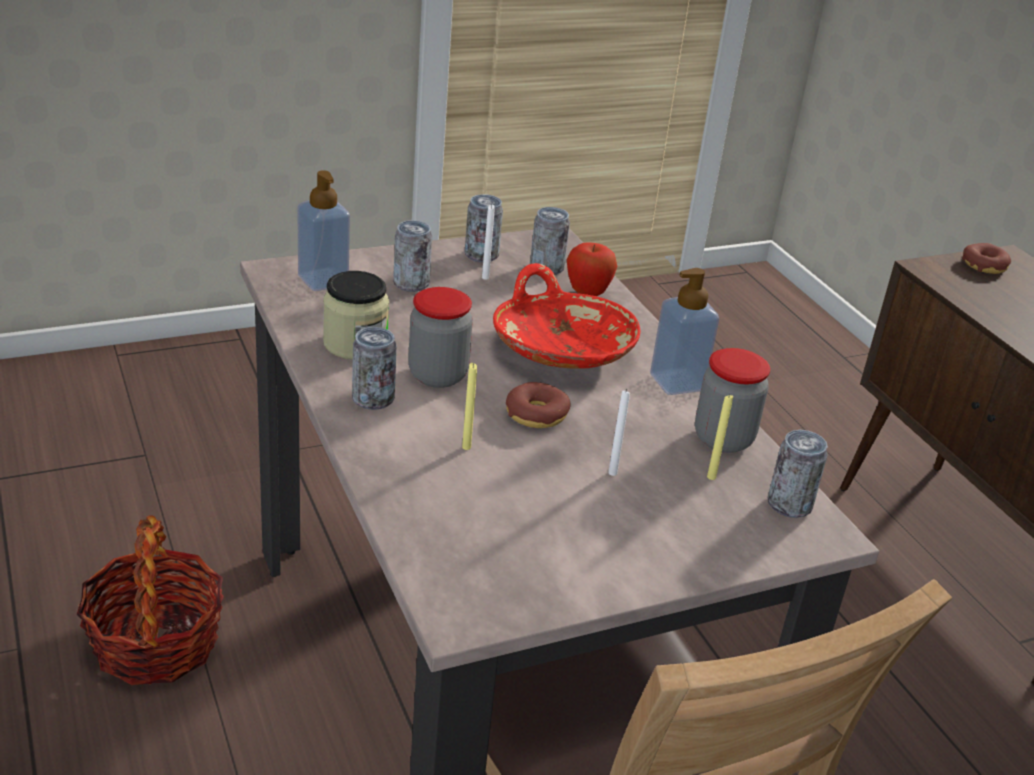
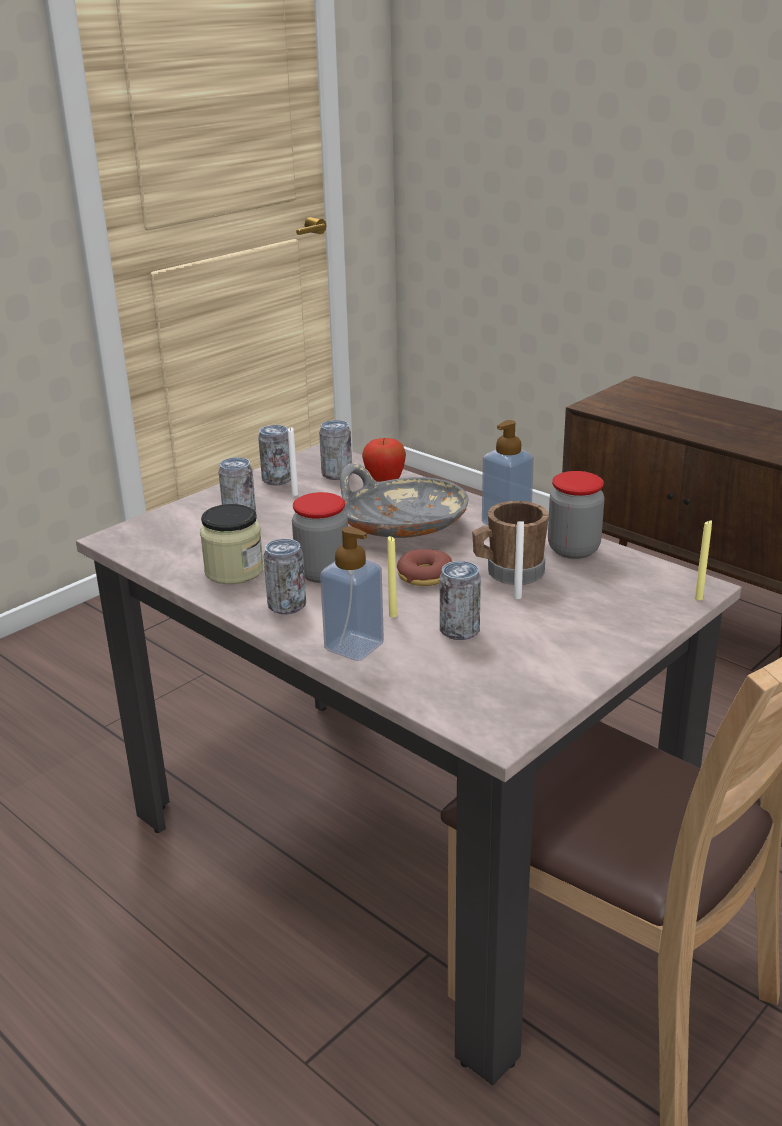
camera: 20 degrees left, 5 degrees down
basket [76,515,224,685] -> none
soap dispenser [297,170,350,291] -> soap dispenser moved to [320,526,384,661]
red bowl [493,263,640,369] -> grey bowl [340,463,468,538]
yellow candle [707,394,733,480] -> yellow candle moved to [695,520,712,600]
can [768,430,828,518] -> can moved to [440,561,481,640]
donut [962,243,1011,274] -> none
none -> brown mug [472,501,549,585]

